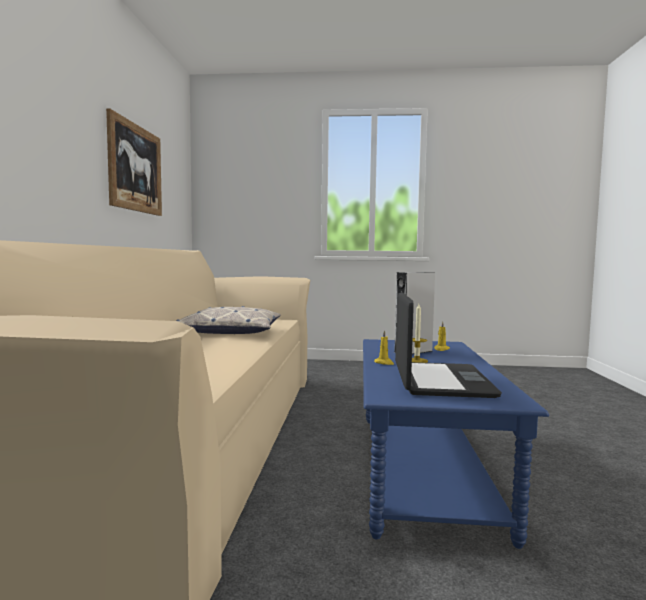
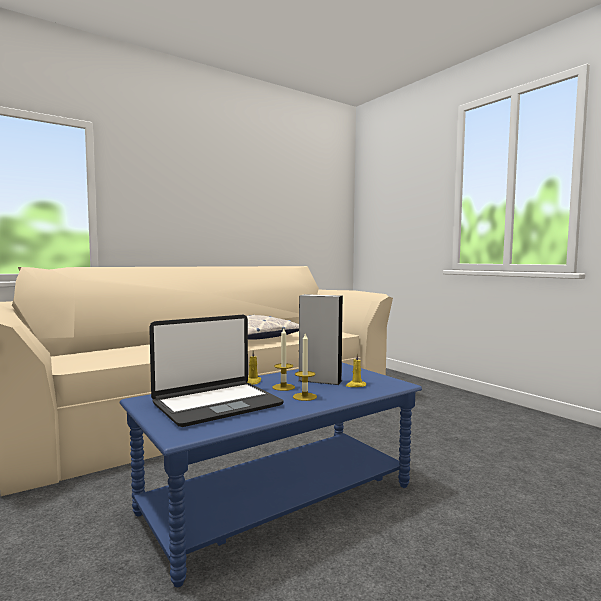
camera: 50 degrees right, 0 degrees up
picture [106,109,162,216] -> none
none -> candle [293,332,317,401]

